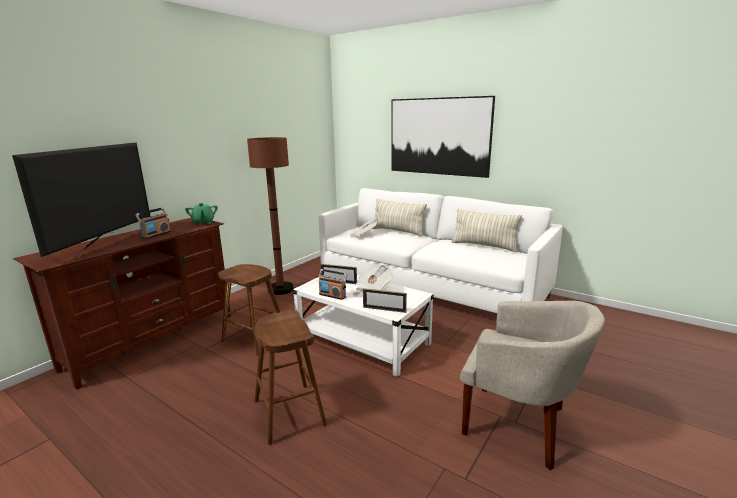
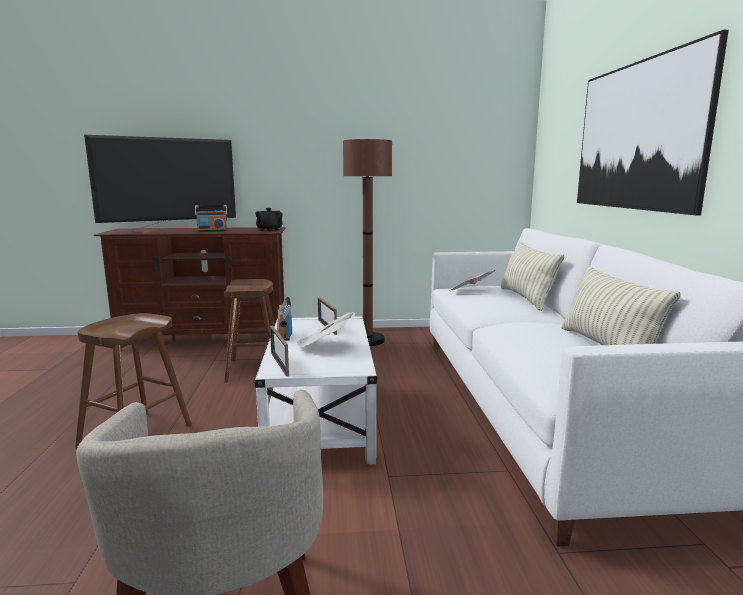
camera: 50 degrees right, 5 degrees down
green teapot [185,203,218,225] -> black teapot [255,208,282,232]

